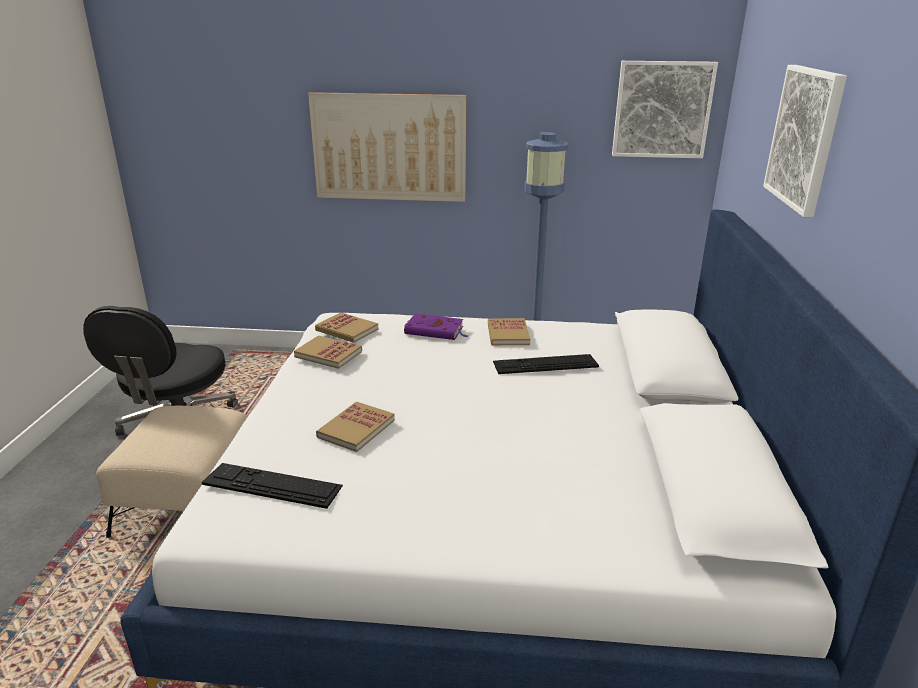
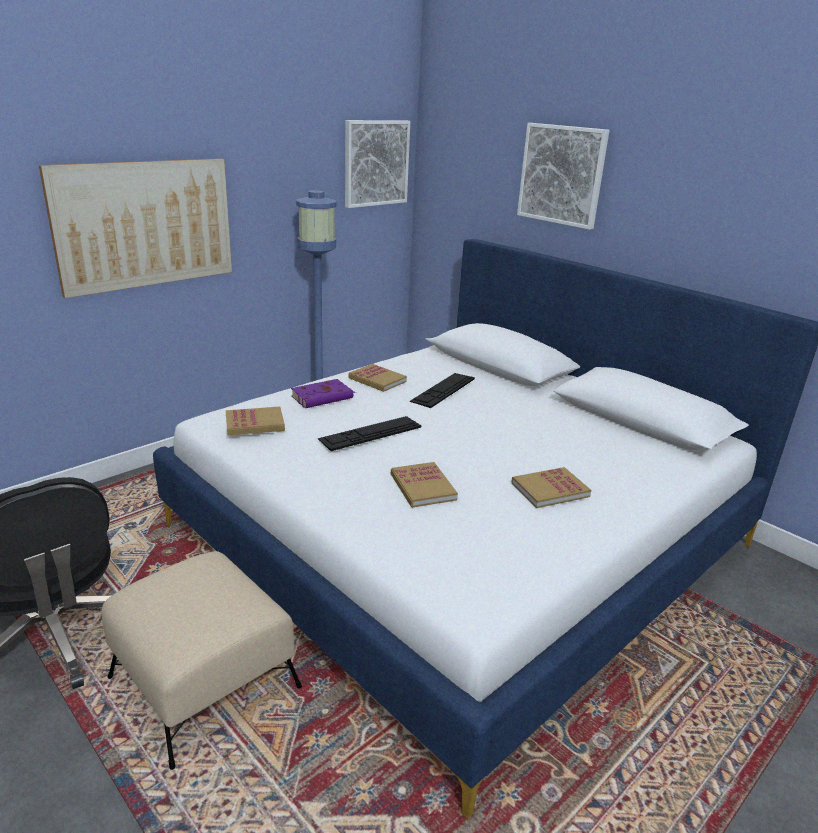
camera: 50 degrees left, 0 degrees up
keyboard [202,463,343,509] -> keyboard moved to [318,416,421,451]
book [294,336,362,369] -> book moved to [511,467,591,508]

